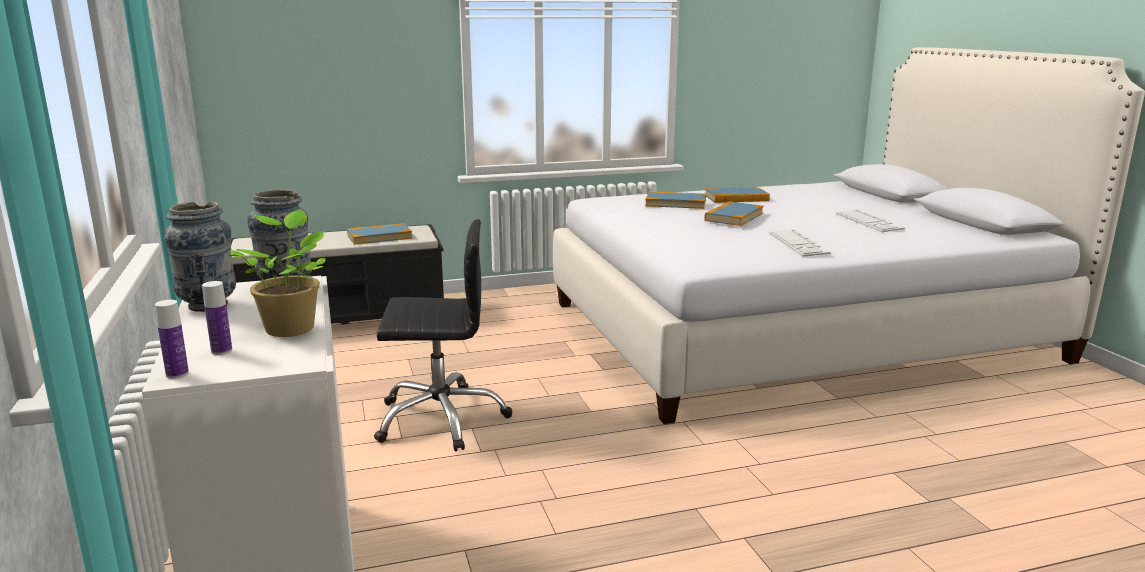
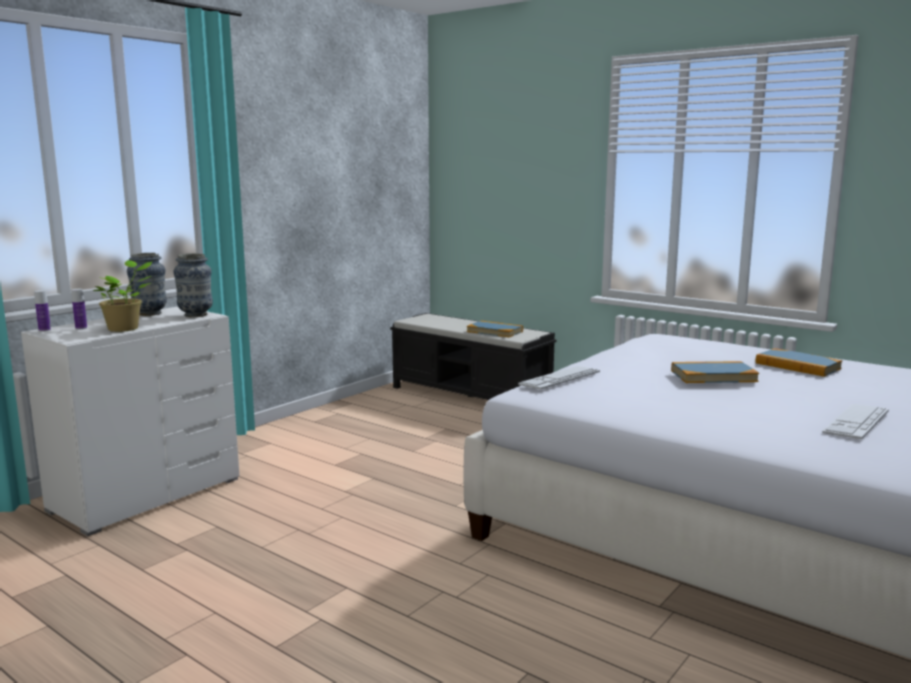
camera: 55 degrees right, 5 degrees down
black office chair [374,219,512,452] -> none
book [645,191,706,209] -> none
keyboard [769,229,831,257] -> keyboard moved to [518,366,600,389]

